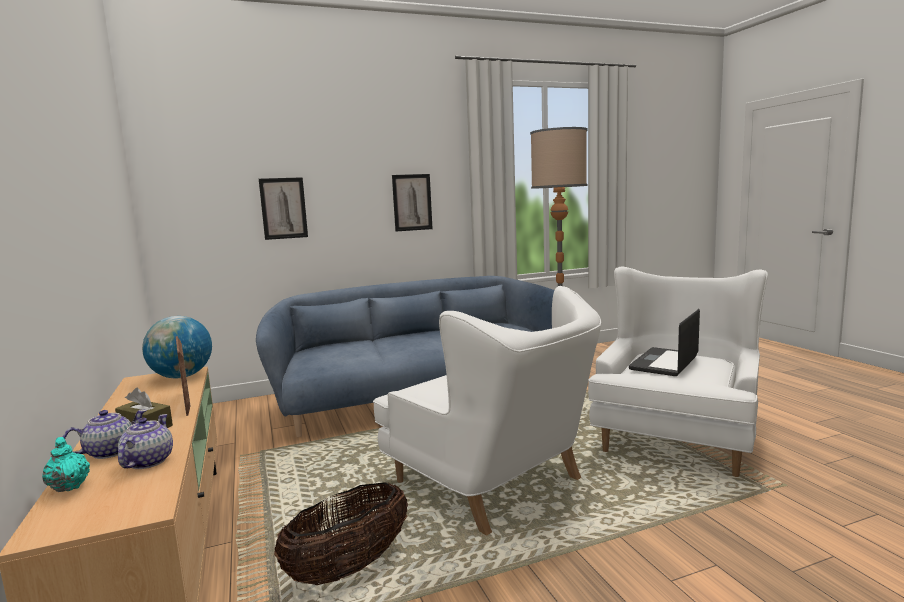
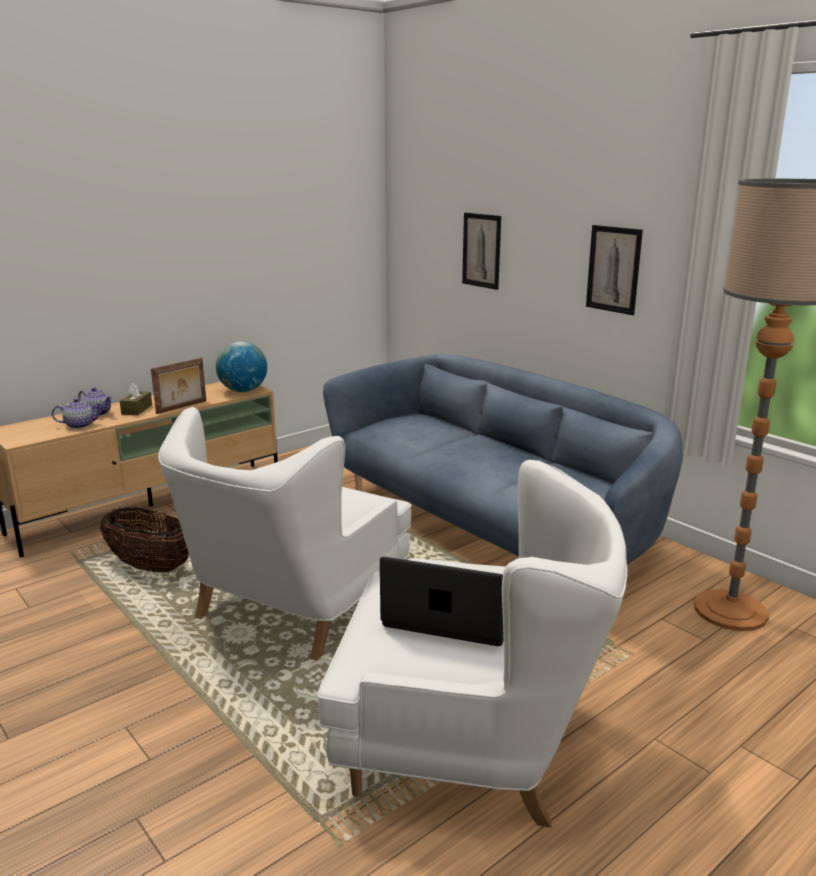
camera: 70 degrees right, 10 degrees up
turquoise teapot [42,437,90,492] -> none

